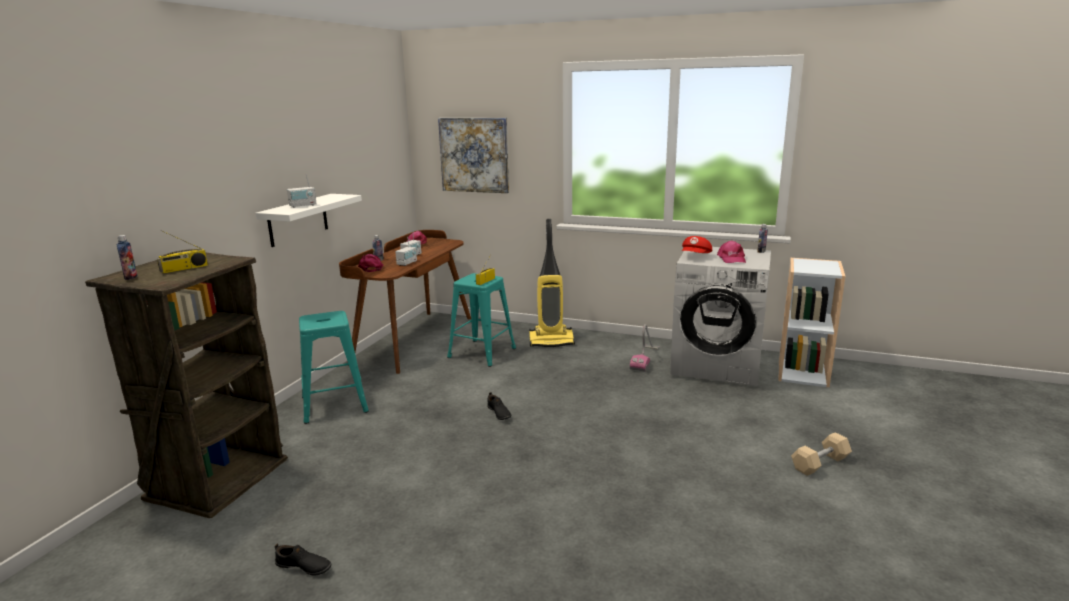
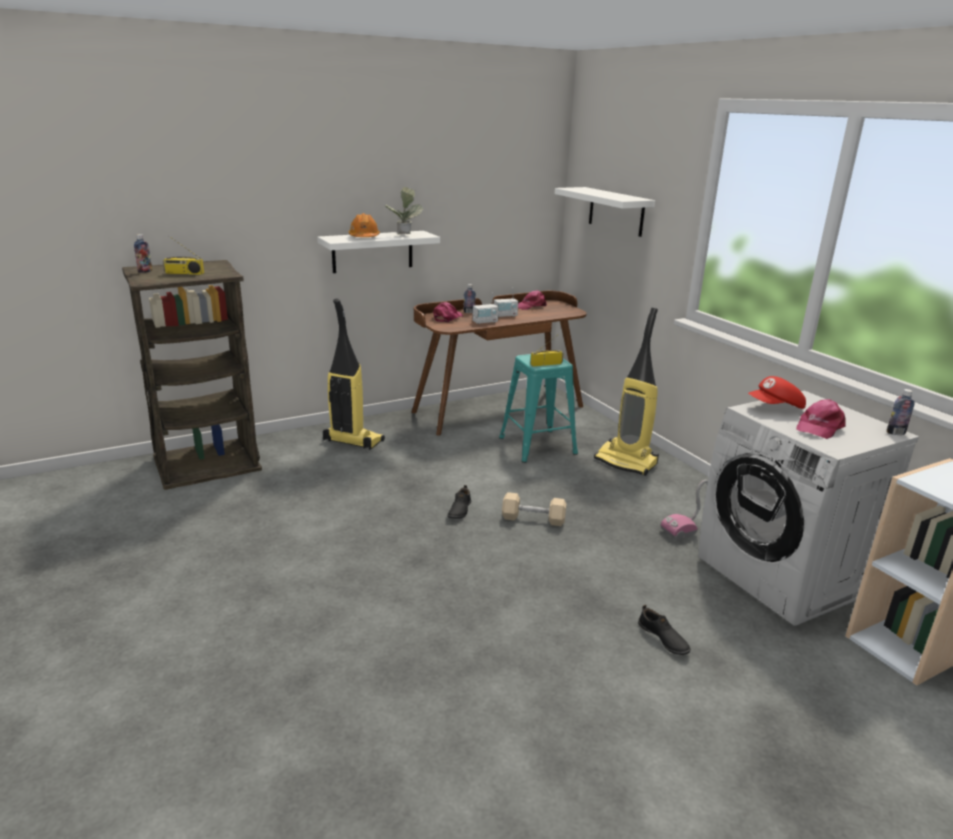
camera: 40 degrees right, 5 degrees up
black shoe [275,543,331,575] -> black shoe moved to [638,605,691,655]
radio [287,174,317,208] -> orange hard hat [348,213,380,237]
turquoise stool [299,311,369,424] -> vacuum cleaner [323,298,385,450]
picture [438,118,509,193] -> white shelf [555,187,655,237]
beige dumbbell [791,432,852,476] -> beige dumbbell moved to [502,492,566,526]
none -> potted plant [385,187,423,235]

